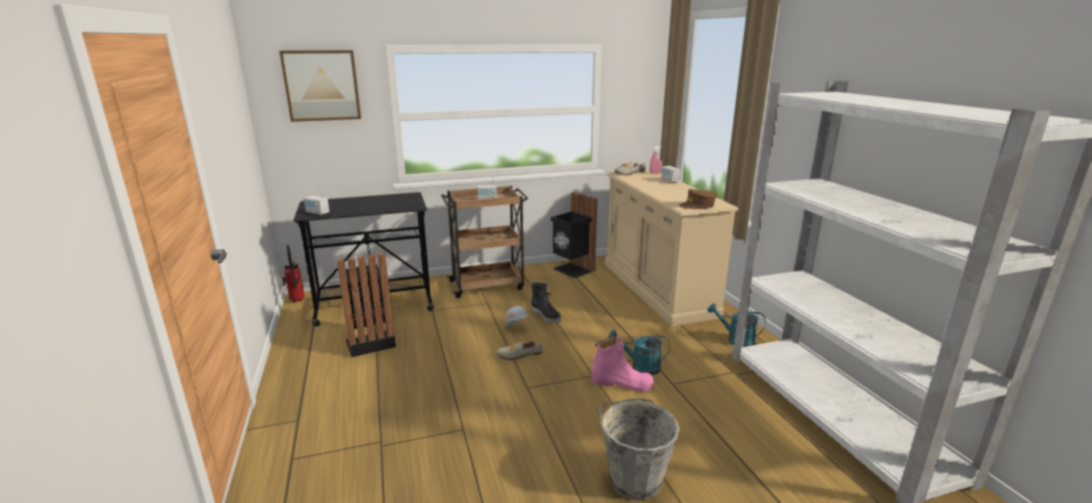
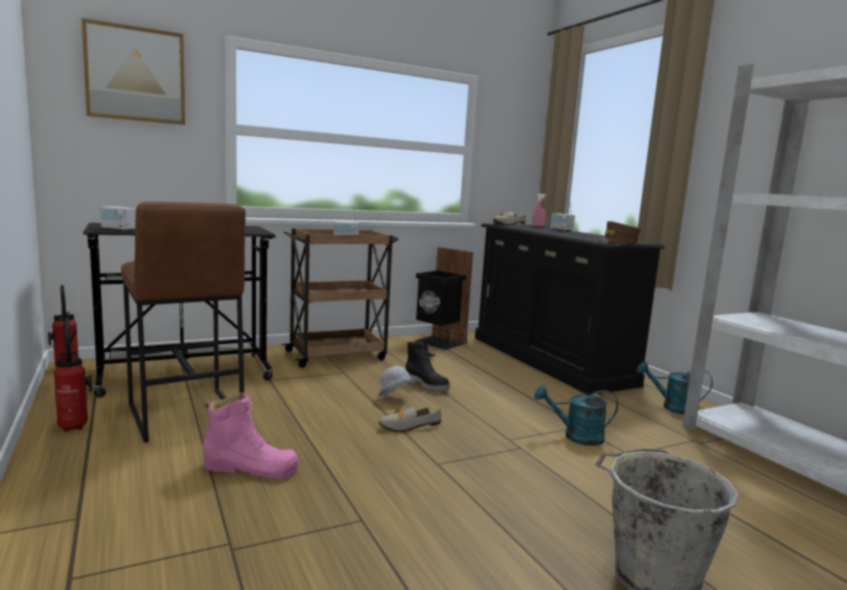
camera: 10 degrees left, 10 degrees down
black trash can [337,253,396,357] -> brown stool [121,202,246,443]
pink boot [592,336,653,392] -> pink boot moved to [203,392,299,479]
beige cabinet [605,169,738,326] -> black cabinet [475,224,665,395]
none -> fire extinguisher [54,318,92,432]

